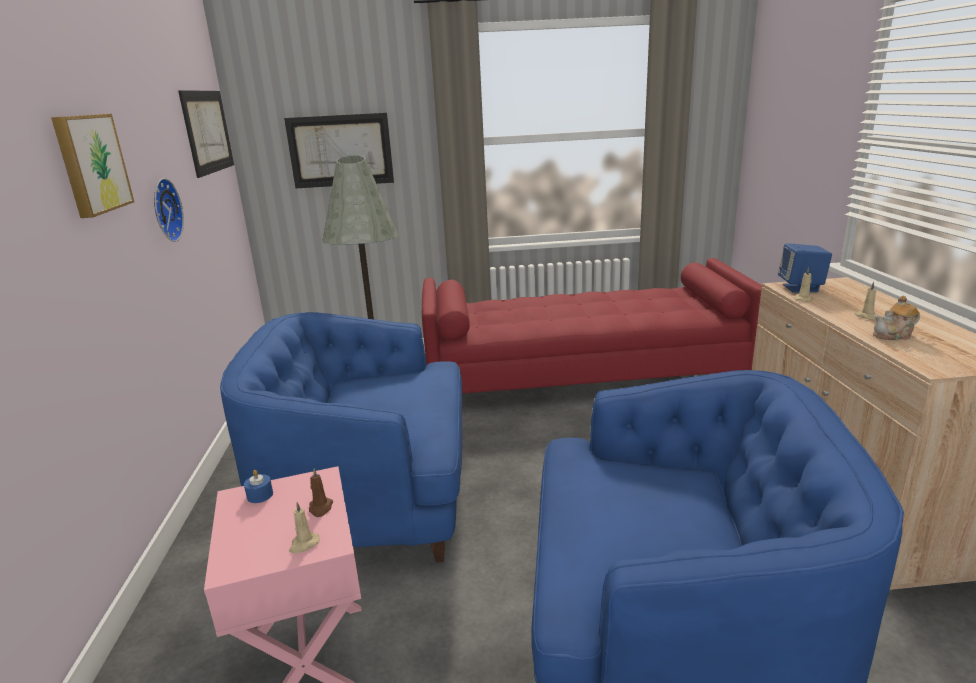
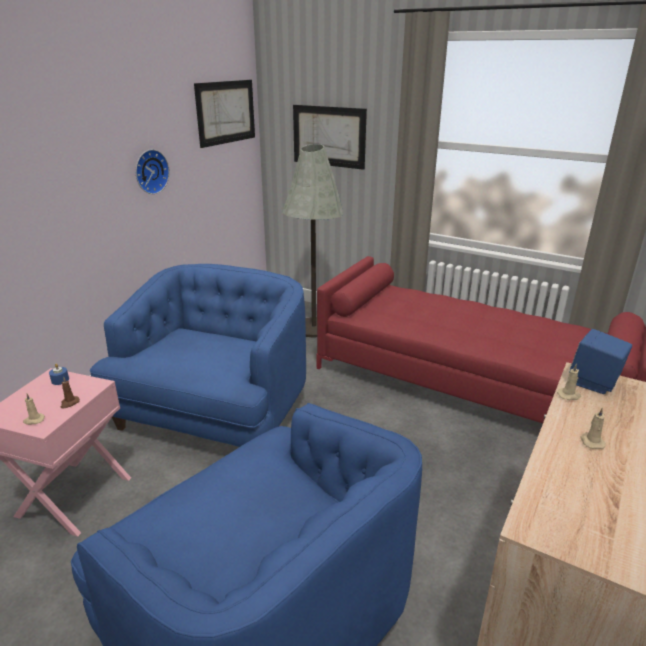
camera: 35 degrees right, 5 degrees up
picture [51,114,134,218] -> none
blue armchair [220,312,462,562] -> blue armchair turned 75 degrees clockwise [90,264,306,447]
teapot [873,296,920,340] -> none

